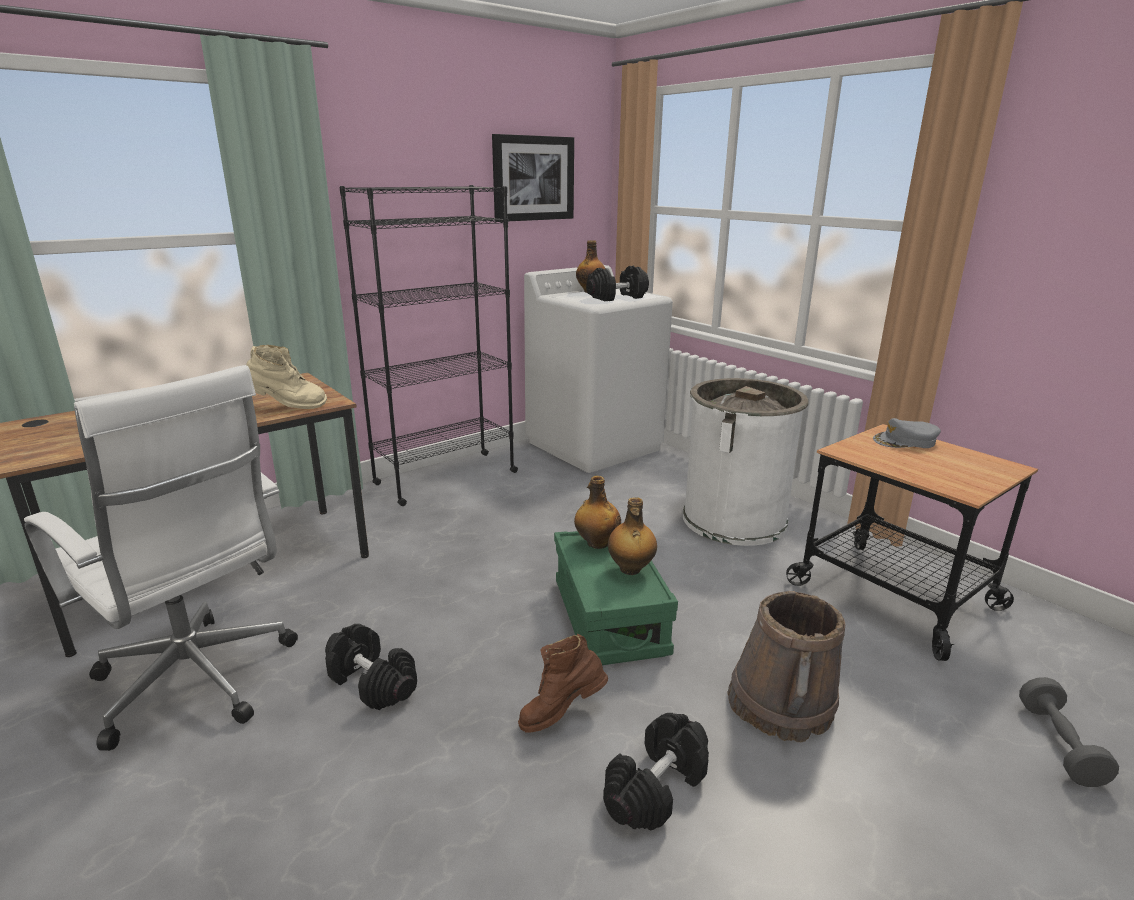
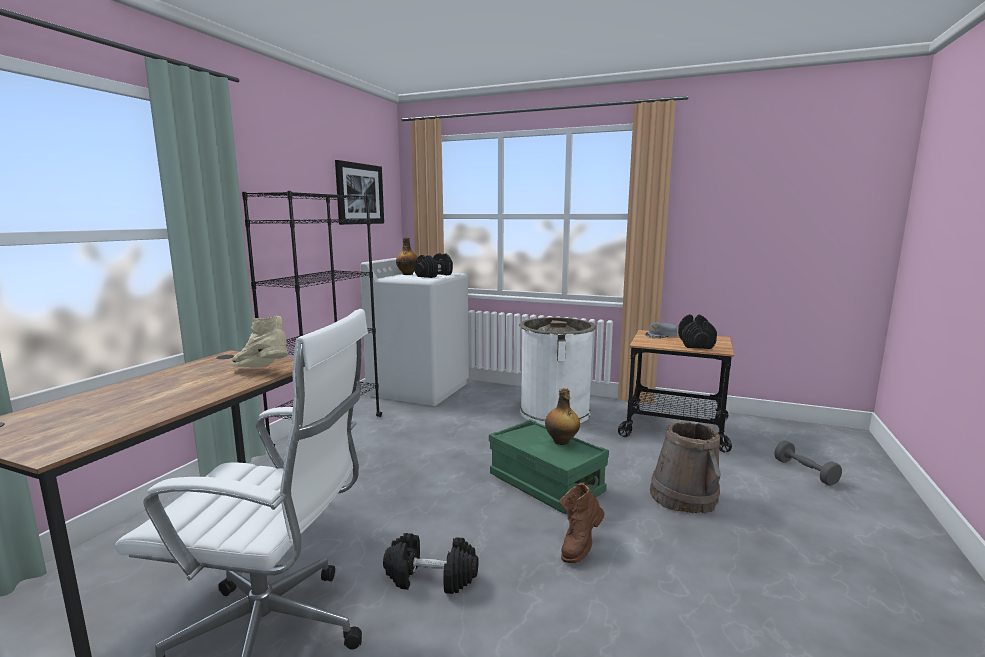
camera: 30 degrees left, 10 degrees down
beige boot [246,345,327,409] -> beige boot turned 120 degrees counterclockwise [230,316,288,367]
bottle [574,476,621,549] -> none
black dumbbell [603,713,709,831] -> black dumbbell moved to [678,314,717,349]

